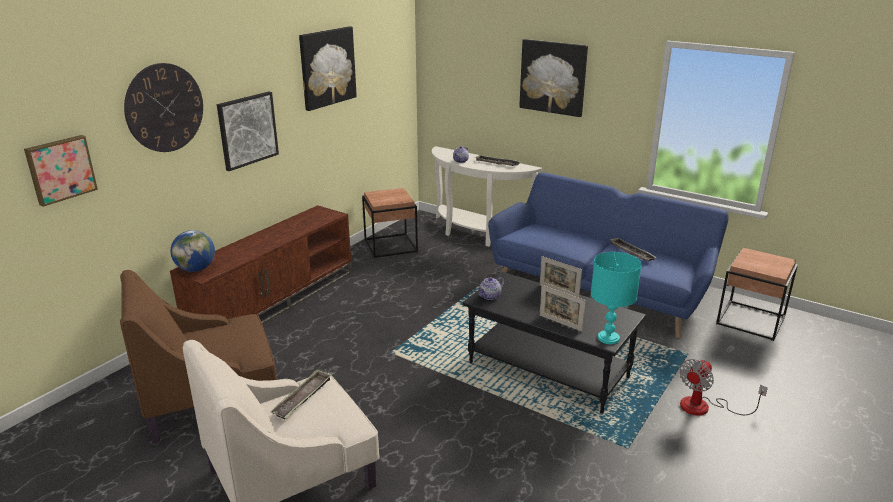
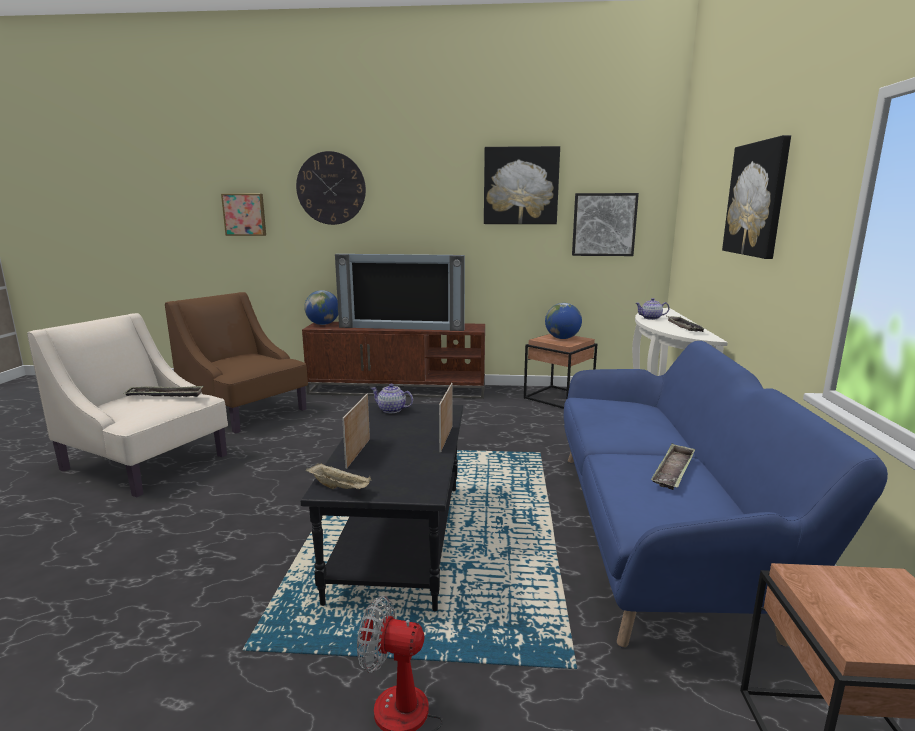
camera: 60 degrees right, 10 degrees down
picture [217,92,279,171] -> picture moved to [572,193,639,256]
turquoise table lamp [591,252,642,344] -> beige tray [306,463,372,489]
none -> television [335,254,465,331]
none -> globe [545,303,582,339]

